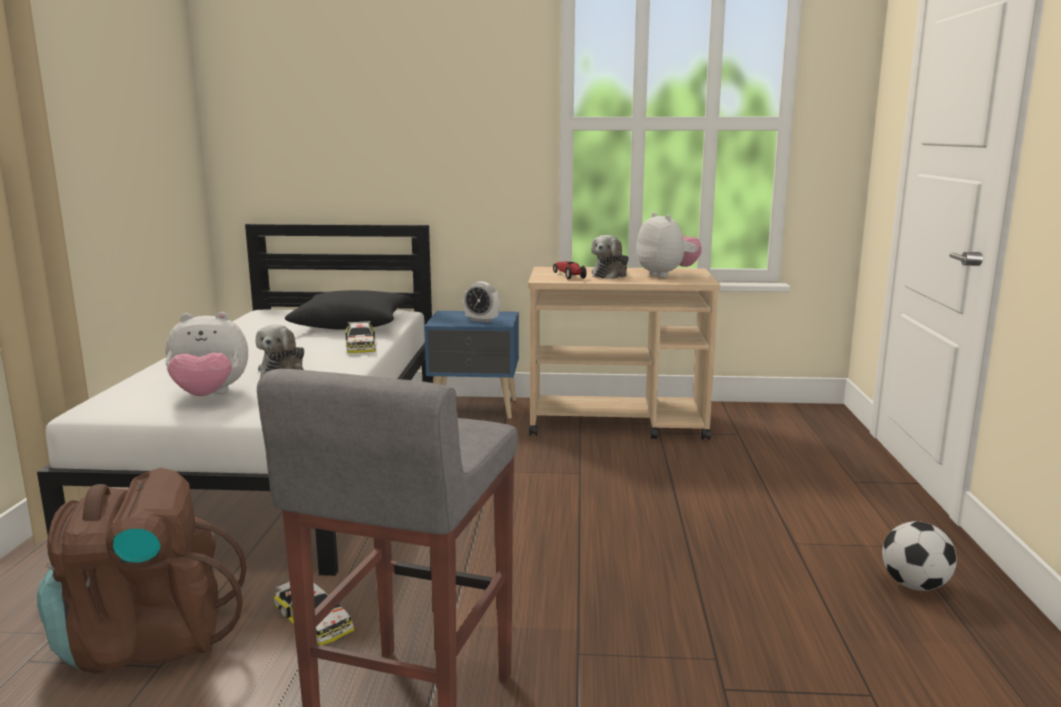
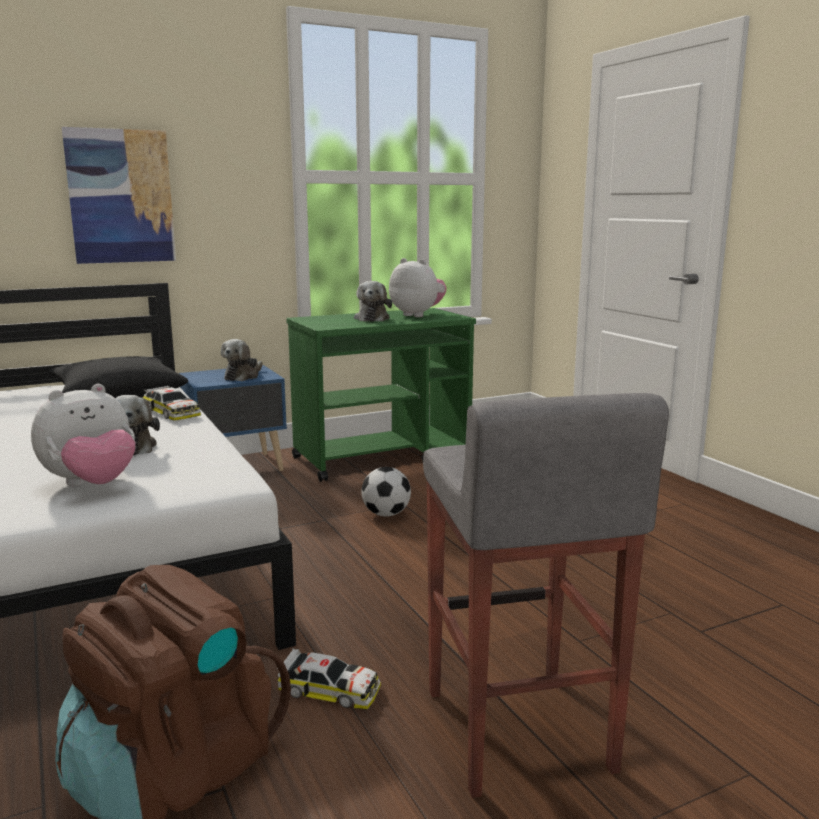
camera: 30 degrees left, 0 degrees up
alarm clock [463,282,500,322] -> plush toy [221,339,262,381]
beige cart [528,267,720,440] -> green cart [286,308,476,482]
toy car [553,262,587,280] -> none
football [882,521,957,591] -> football moved to [361,467,411,517]
none -> picture [62,127,176,264]

